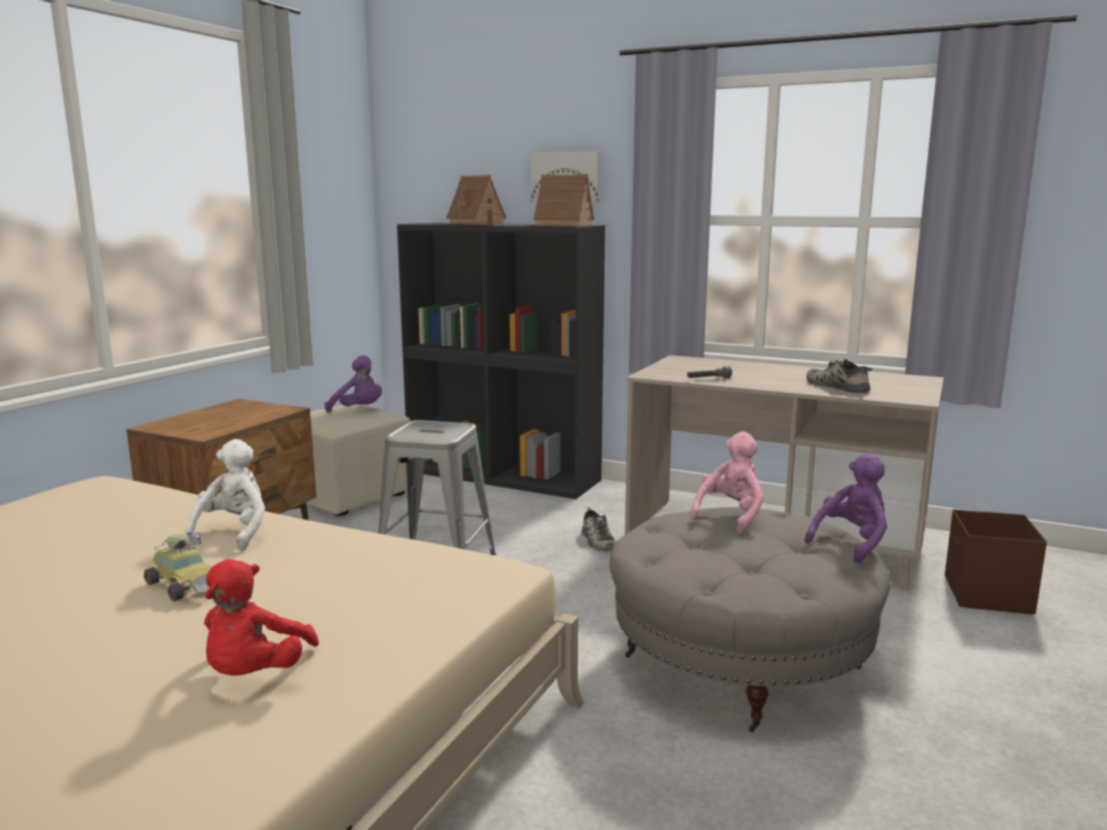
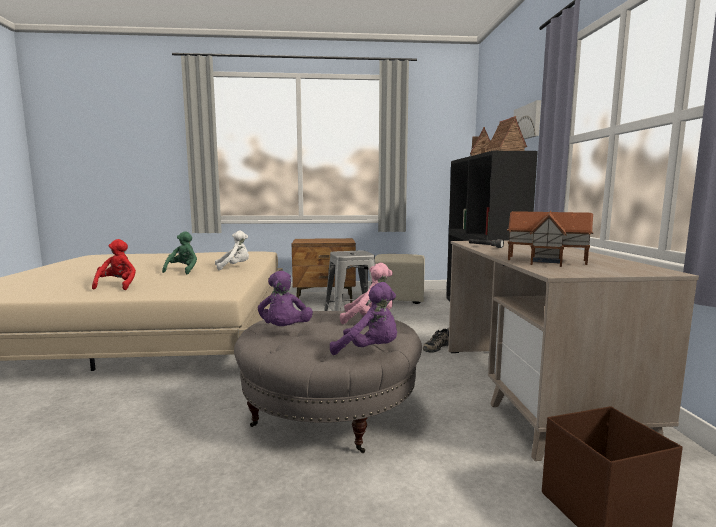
camera: 60 degrees right, 5 degrees down
toy car [144,532,213,601] -> green plush toy [162,231,197,274]
red plush toy [204,559,319,676] -> red plush toy turned 105 degrees clockwise [92,239,136,290]
purple plush toy [325,355,382,412] -> purple plush toy moved to [258,271,313,326]
shoe [806,359,872,393] -> toy house [507,211,593,267]

